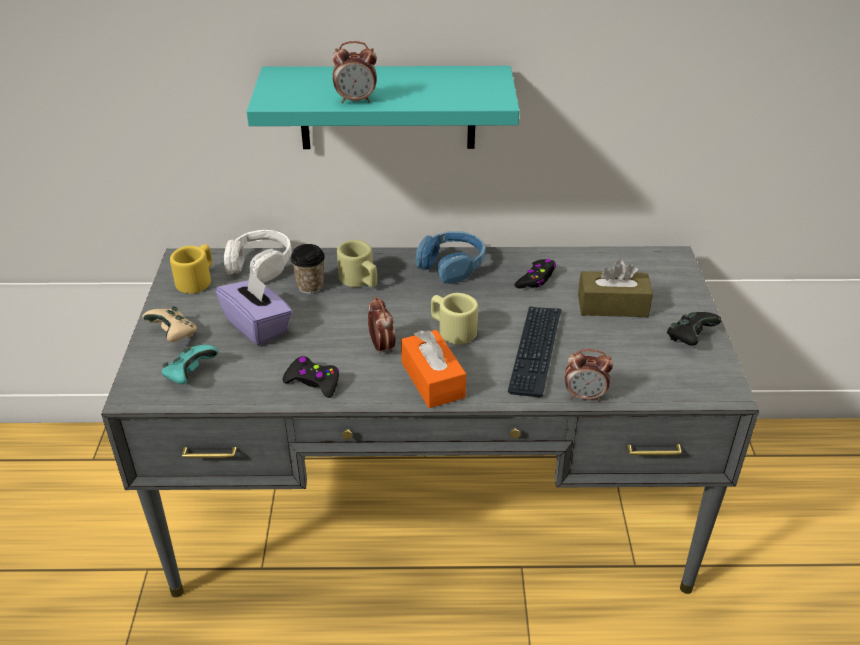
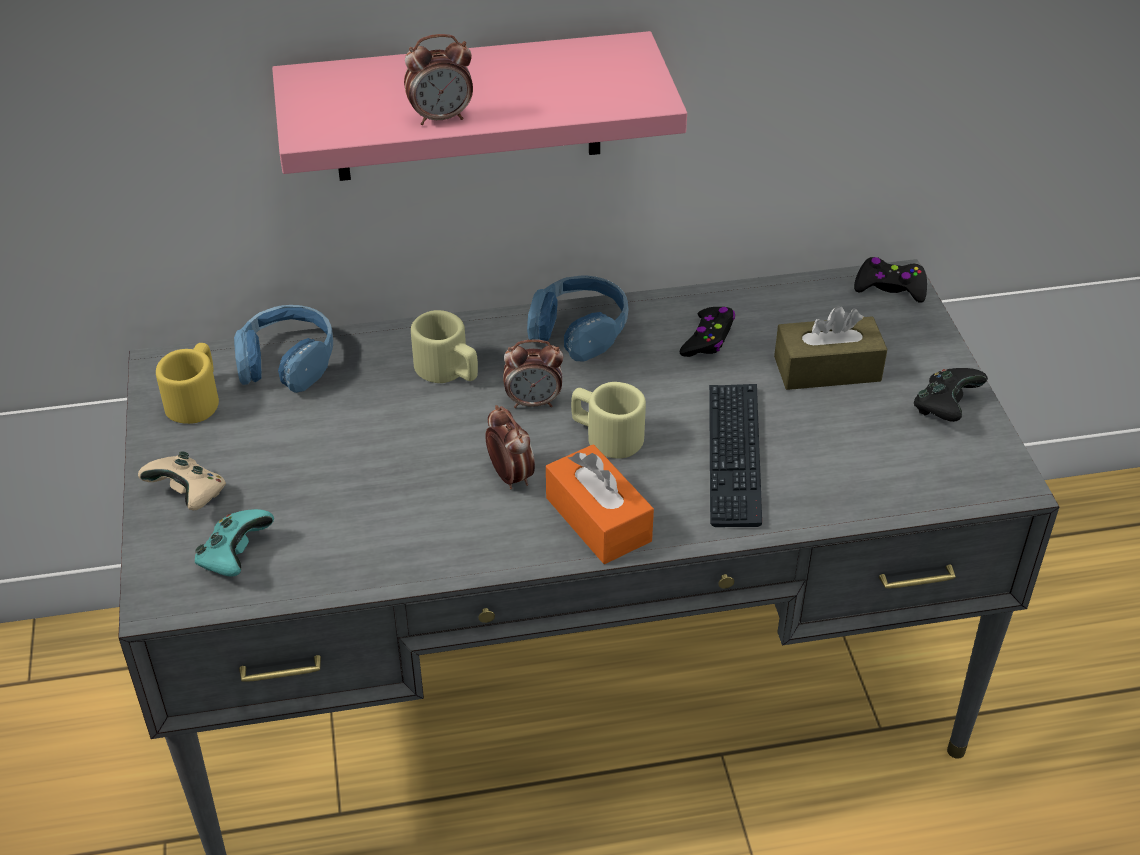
camera: 10 degrees left, 5 degrees up
purple tissue box [216,271,293,345] -> none
white headphones [224,230,291,283] -> blue headphones [234,305,333,393]
turquoise shelf [247,66,520,149] -> pink shelf [272,31,687,181]
black game controller [283,356,339,398] -> black game controller moved to [854,257,927,303]
cup [291,244,325,294] -> none
alarm clock [565,349,613,402] -> alarm clock moved to [503,339,563,408]

